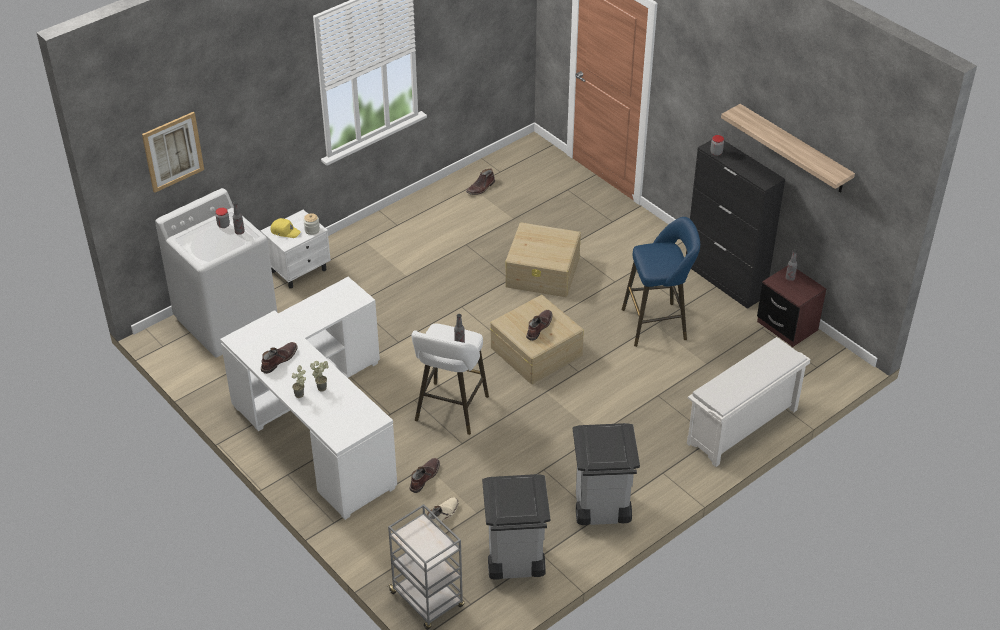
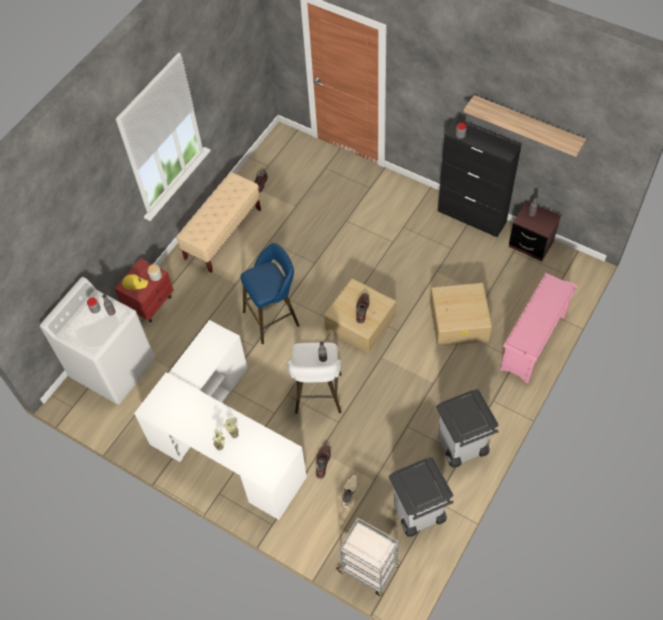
camera: 15 degrees left, 15 degrees up
picture [142,112,204,193] -> none
white nightstand [260,210,331,289] -> red nightstand [115,258,174,323]
brown boot [261,342,298,374] -> none
beige storage box [505,223,581,297] -> beige storage box moved to [430,283,492,346]
blue stool [622,217,700,347] -> blue stool moved to [240,243,300,344]
white shoe rack [687,337,810,467] -> pink shoe rack [500,273,578,383]
none -> beige bench [176,172,261,273]

